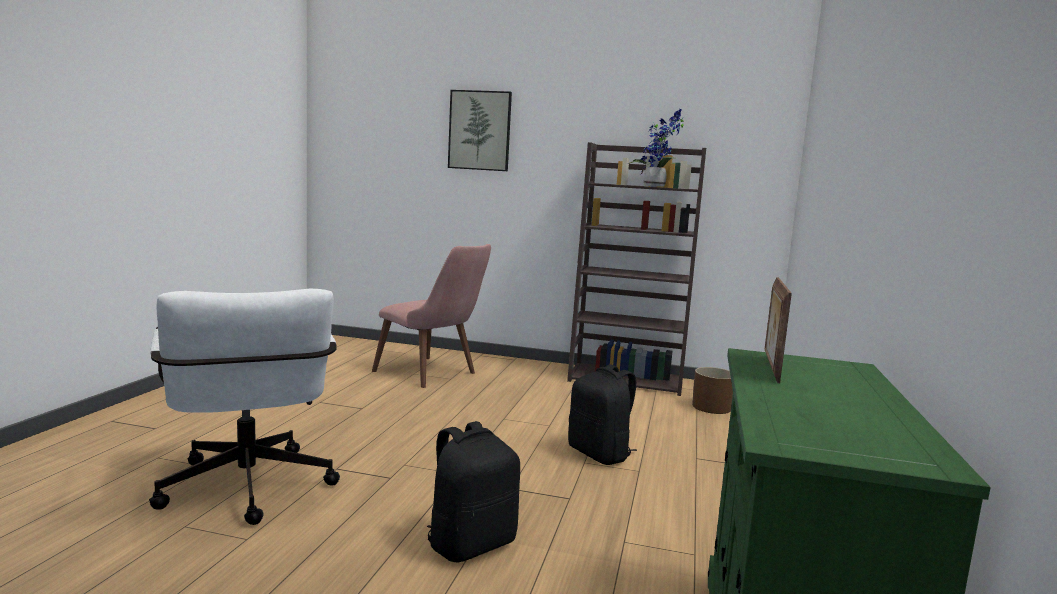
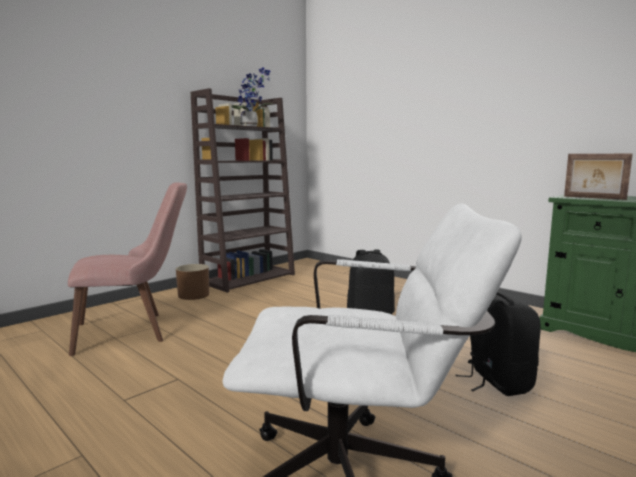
camera: 60 degrees left, 0 degrees up
picture [448,90,512,171] -> none
brown planter [692,367,733,414] -> brown planter moved to [176,264,209,300]

